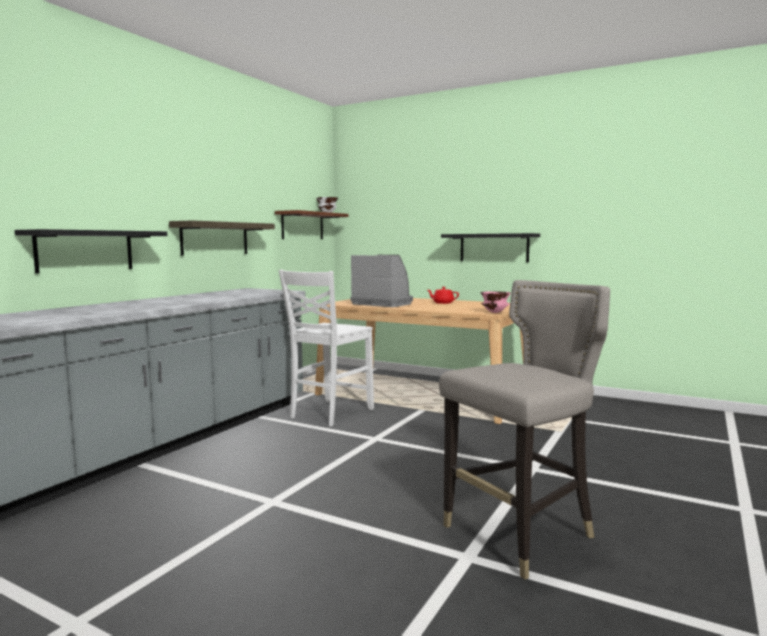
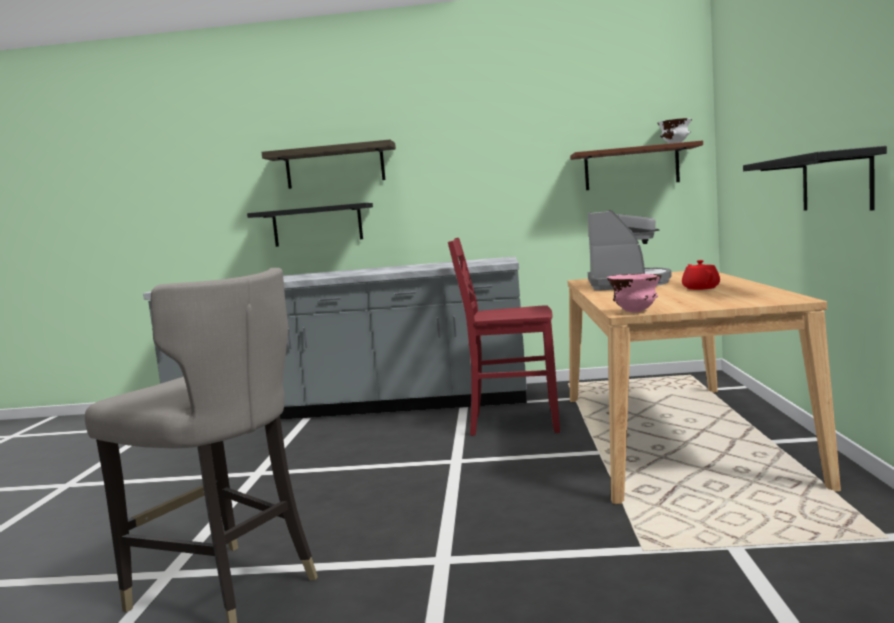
camera: 65 degrees right, 0 degrees up
shelf [169,220,275,256] -> shelf moved to [261,140,396,189]
white chair [279,270,374,426] -> red chair [448,238,560,436]

